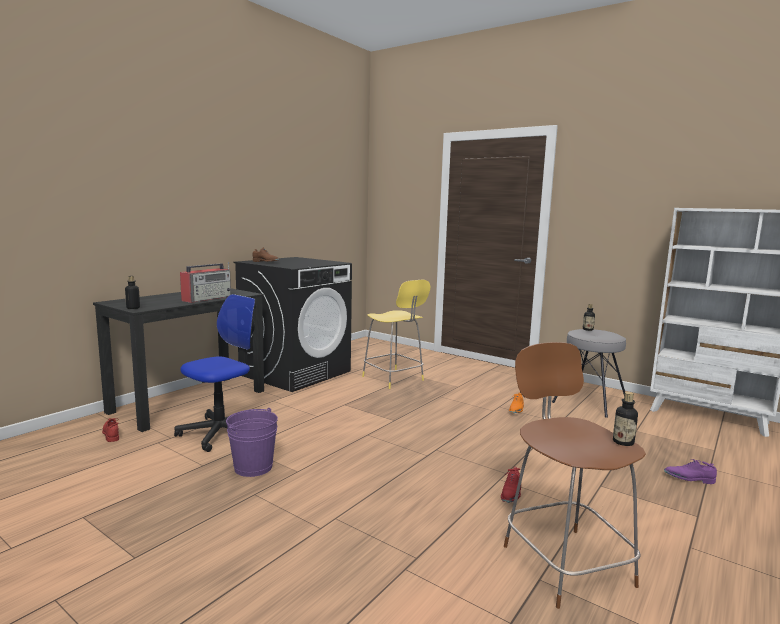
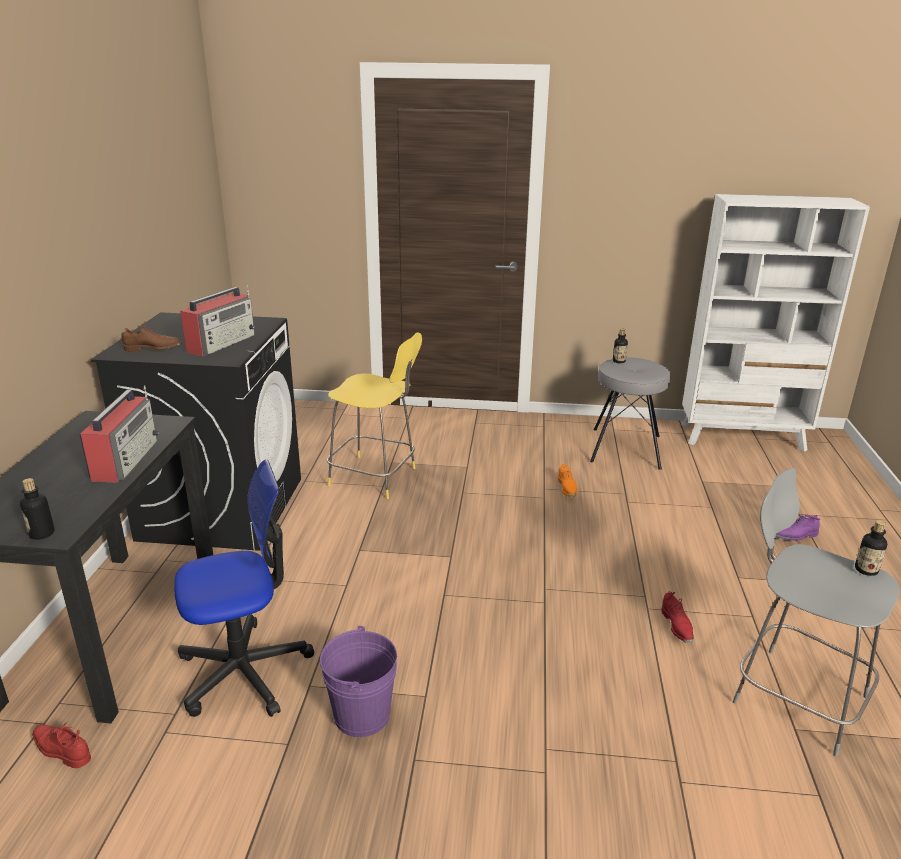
camera: 30 degrees left, 15 degrees up
office chair [174,294,255,452] -> office chair turned 60 degrees clockwise [174,460,314,717]
brown stool [504,342,646,609] -> grey stool [733,468,899,757]
none -> radio [180,285,255,357]

